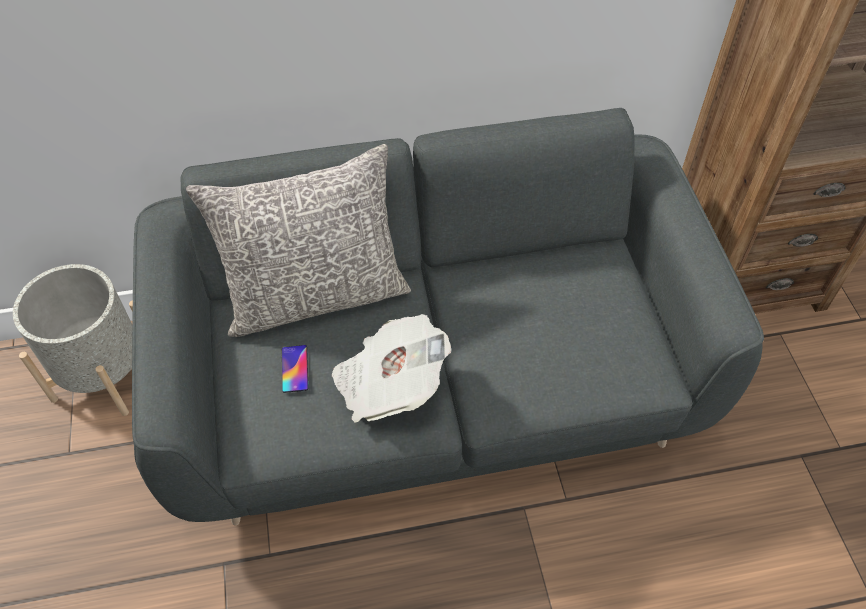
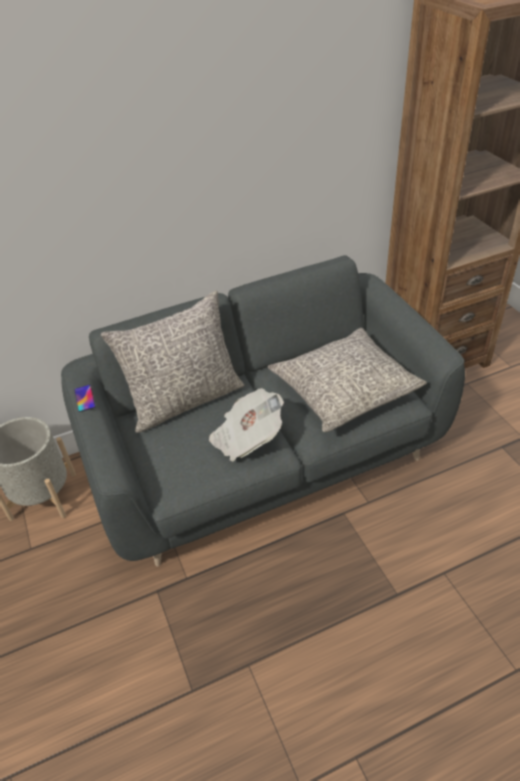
camera: 10 degrees left, 10 degrees down
phone [282,345,309,393] -> phone moved to [74,385,96,412]
none -> grey pillow [268,328,427,432]

